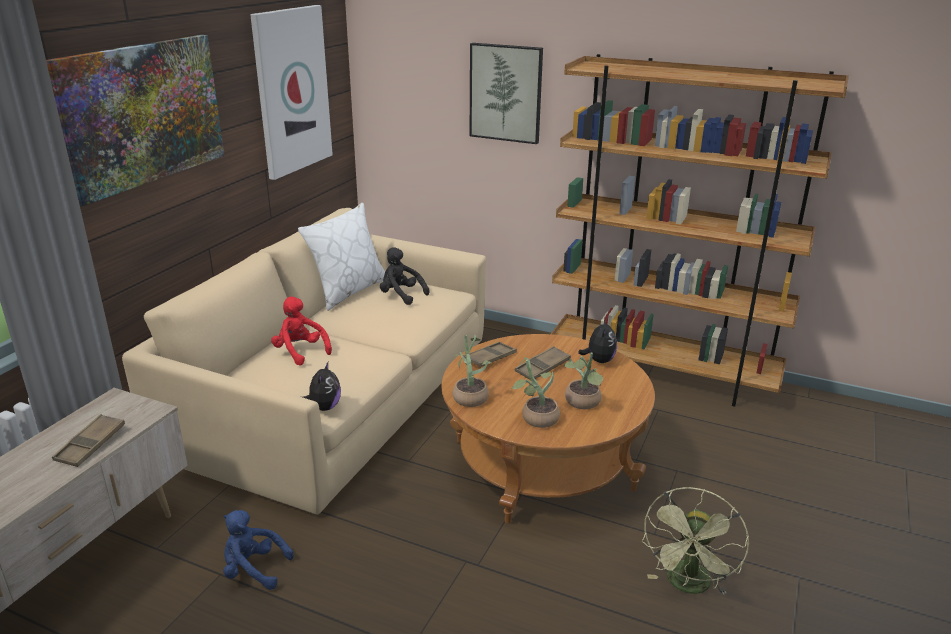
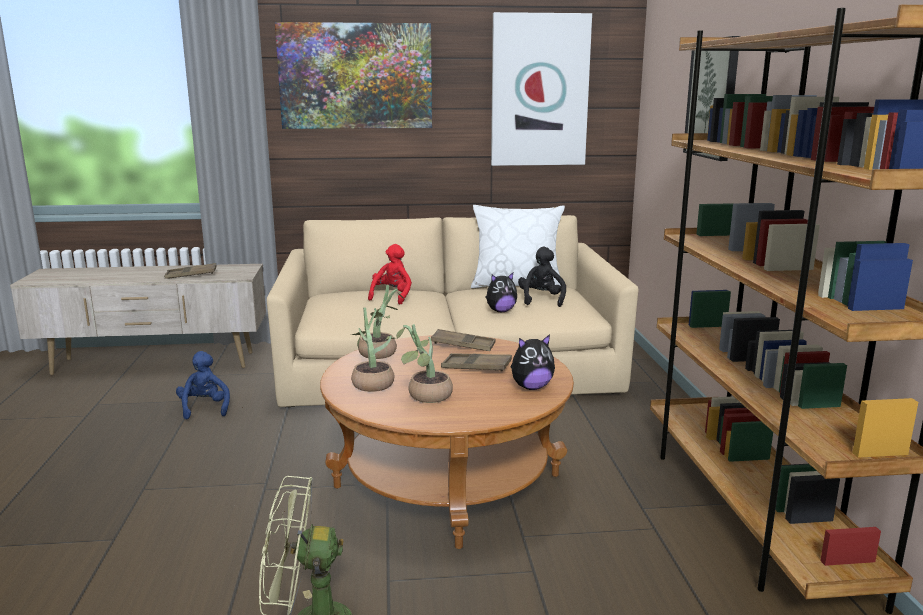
camera: 60 degrees right, 10 degrees down
plush toy [303,362,341,411] -> plush toy moved to [485,273,517,312]

